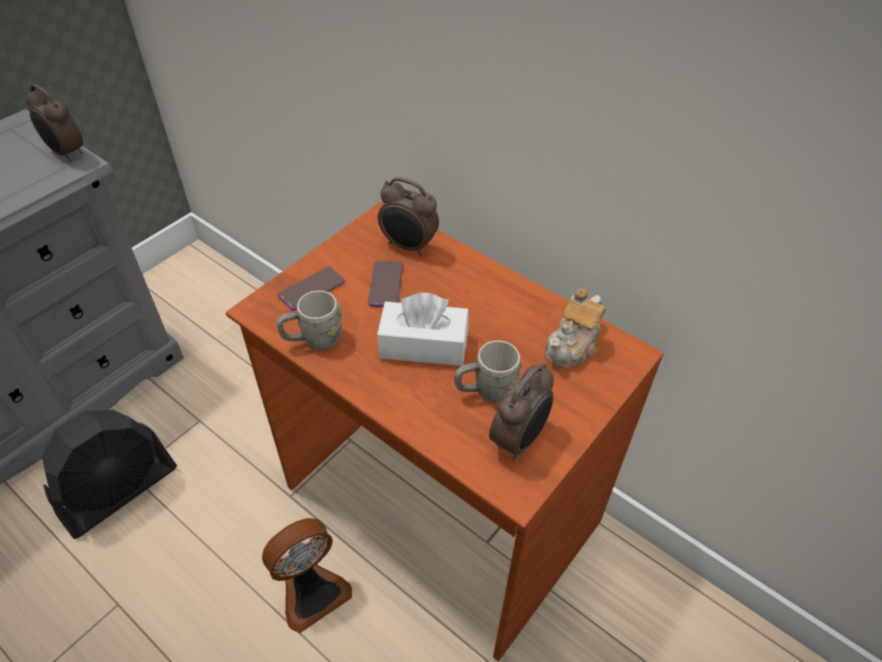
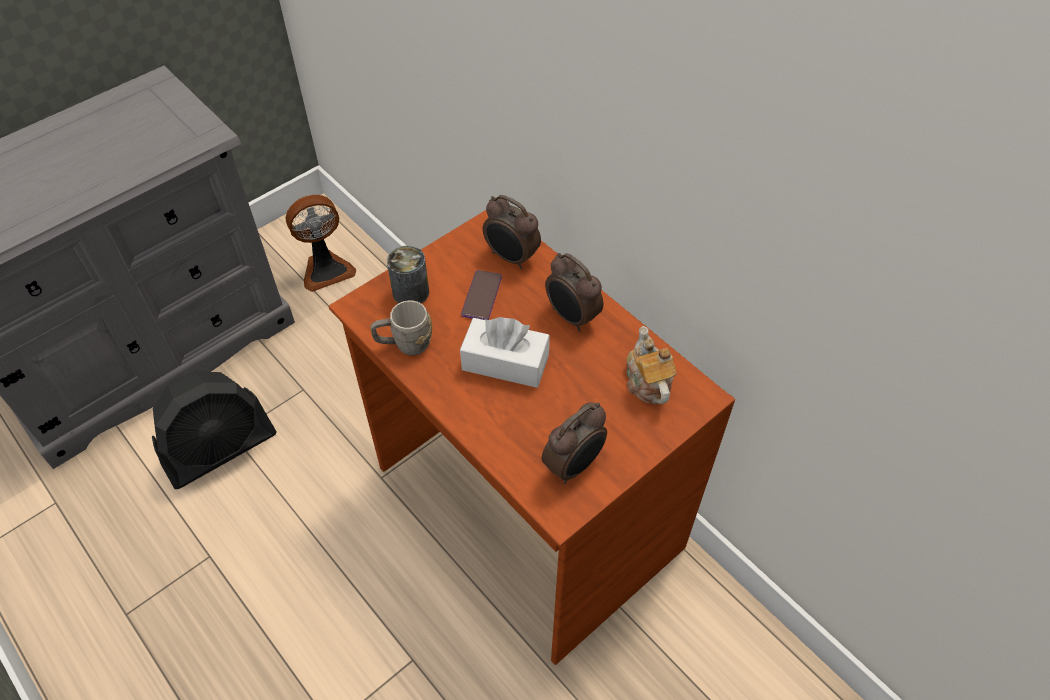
camera: 10 degrees right, 5 degrees up
alarm clock [26,84,83,162] -> alarm clock moved to [545,253,603,332]
fan [262,518,352,633] -> fan moved to [286,195,356,292]
phone [278,266,345,311] -> can [387,246,429,303]
grey mug [454,340,522,403] -> none
teapot [544,289,606,369] -> teapot turned 120 degrees clockwise [626,326,677,404]

